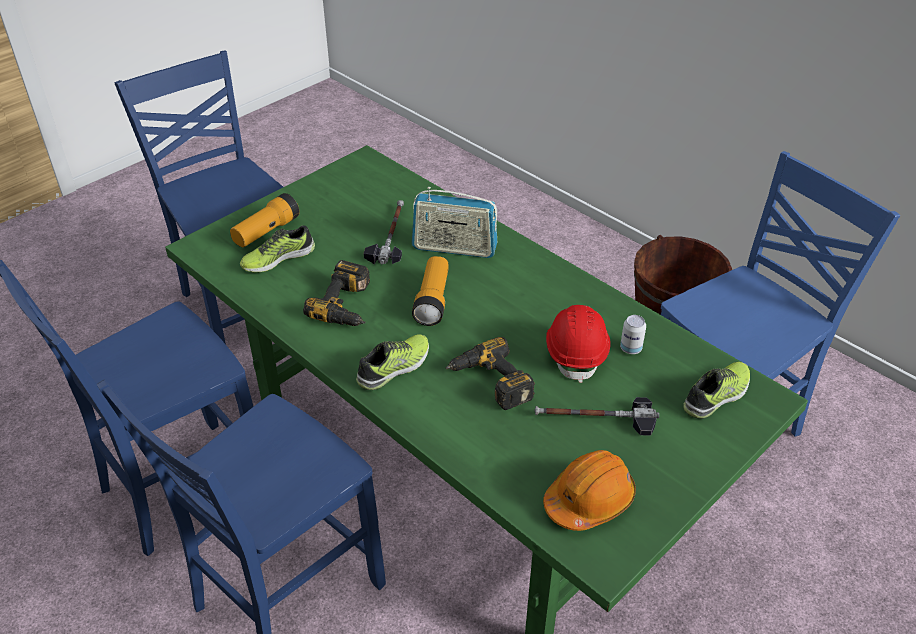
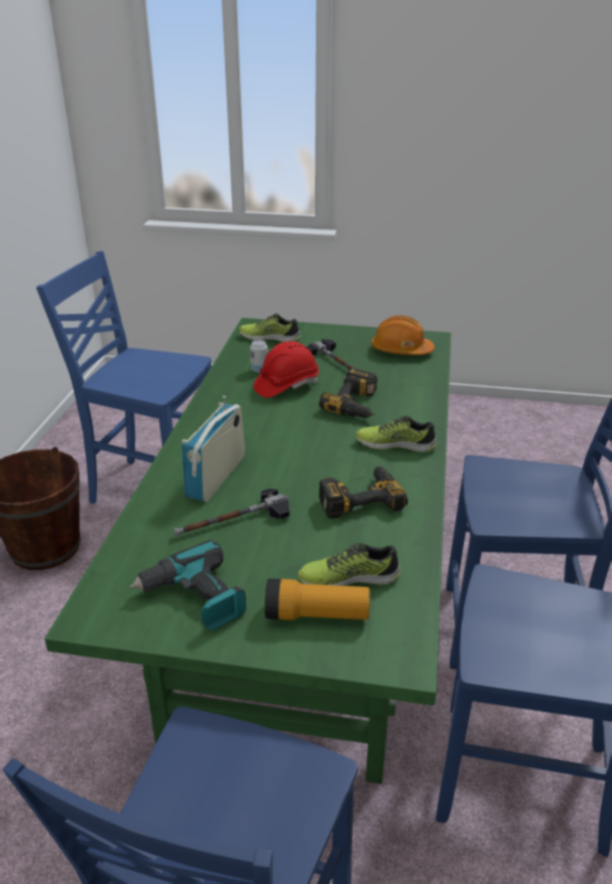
camera: 125 degrees left, 10 degrees down
shoe [240,225,315,272] -> shoe turned 150 degrees clockwise [298,543,401,586]
radio [412,187,497,258] -> radio turned 135 degrees counterclockwise [182,396,245,502]
flashlight [412,256,449,326] -> none
none -> power drill [129,540,246,631]

